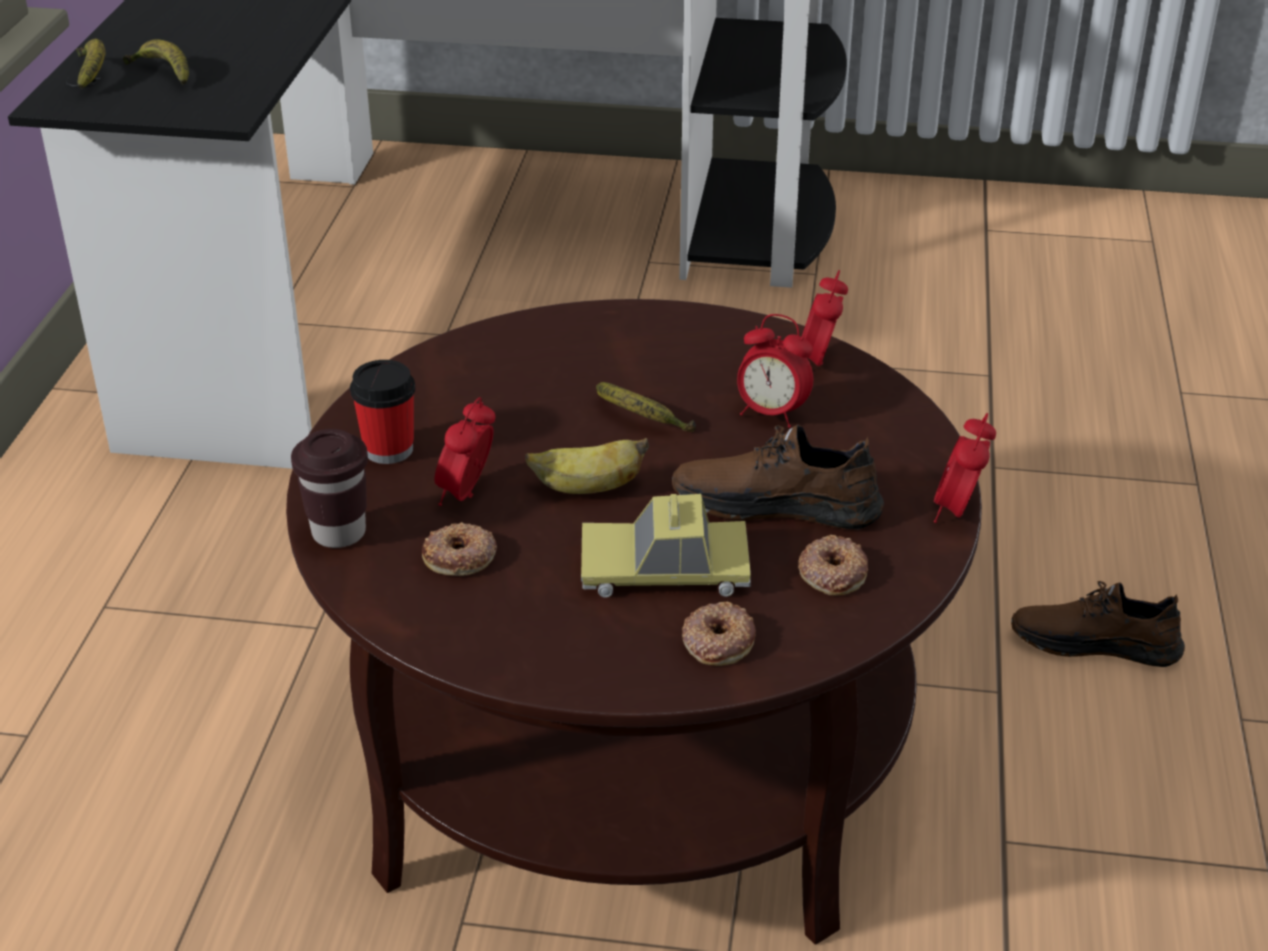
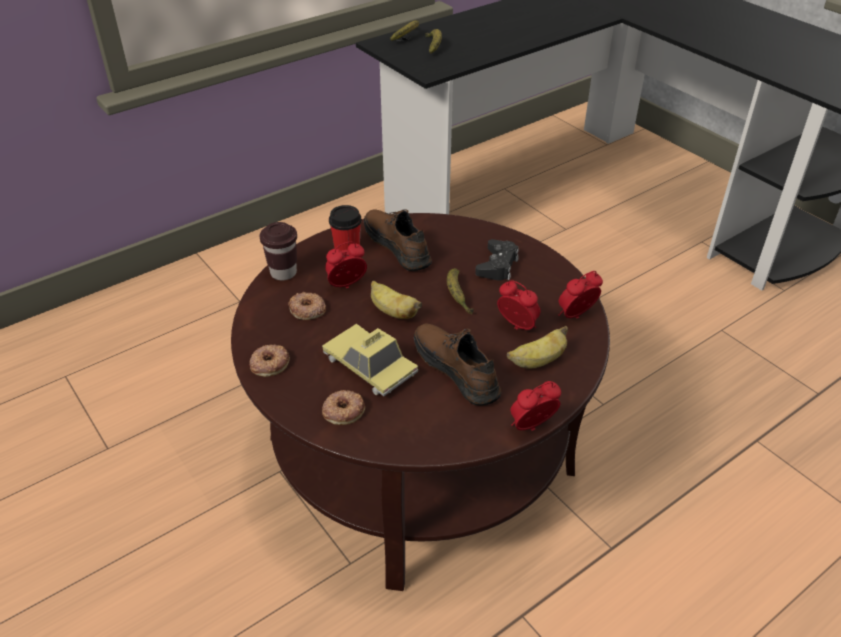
camera: 45 degrees right, 5 degrees up
alarm clock [737,314,813,428] -> alarm clock turned 150 degrees clockwise [497,280,540,330]
donut [798,535,868,596] -> donut moved to [249,345,290,377]
brown shoe [1011,581,1185,667] -> brown shoe moved to [364,209,432,271]
none -> black game controller [475,239,519,281]
none -> banana [507,326,568,369]

